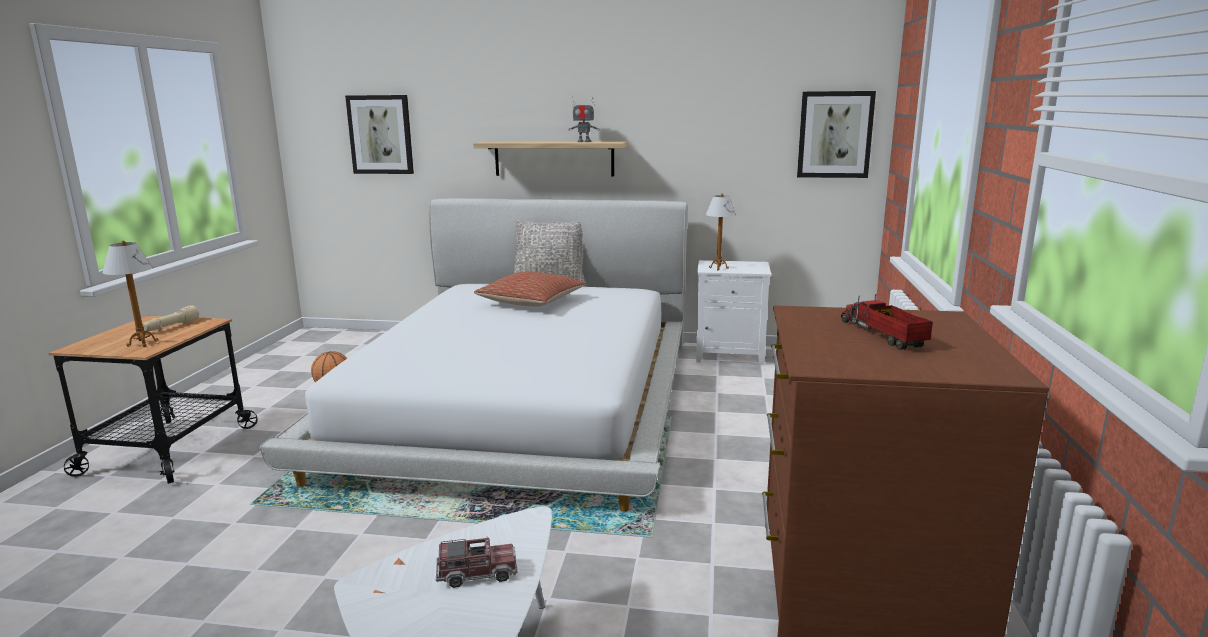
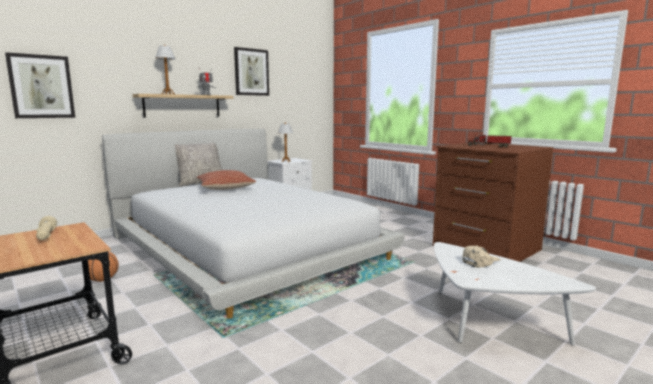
camera: 50 degrees left, 5 degrees down
table lamp [103,241,159,347] -> table lamp moved to [155,45,175,94]
toy truck [436,536,518,588] -> beige cap [463,245,501,268]
picture [797,91,876,178] -> picture moved to [234,47,269,96]

